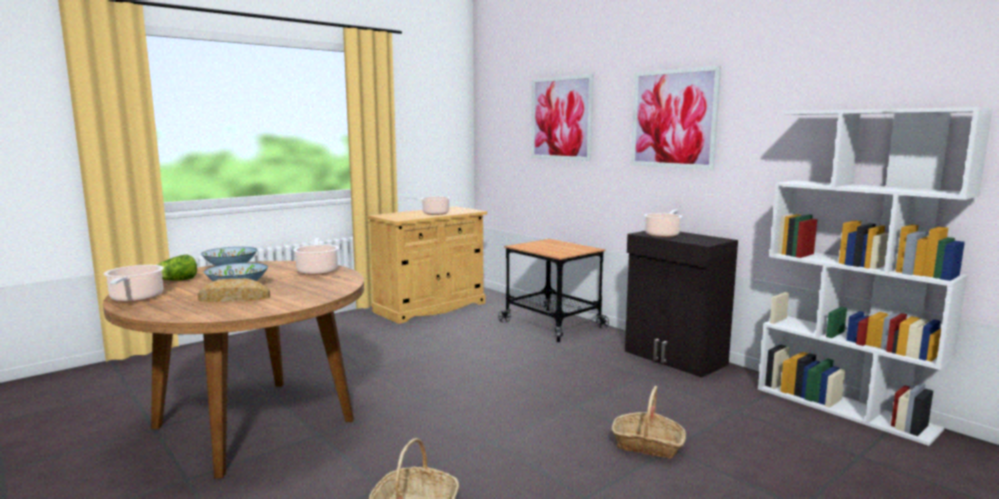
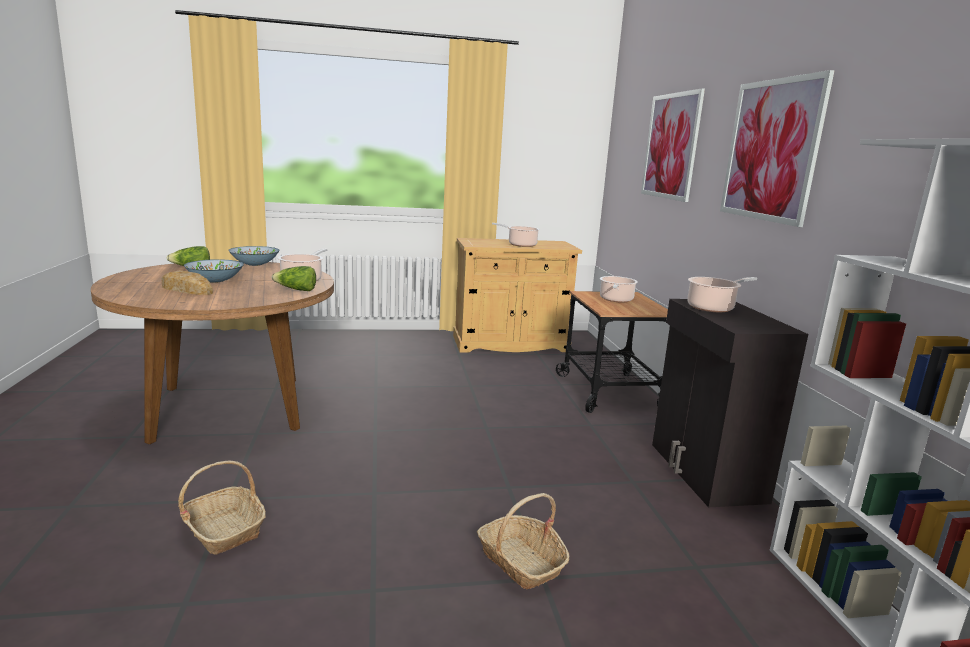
camera: 30 degrees right, 5 degrees up
cooking pot [104,265,164,302] -> cooking pot moved to [600,276,638,303]
none -> lettuce [272,266,316,291]

